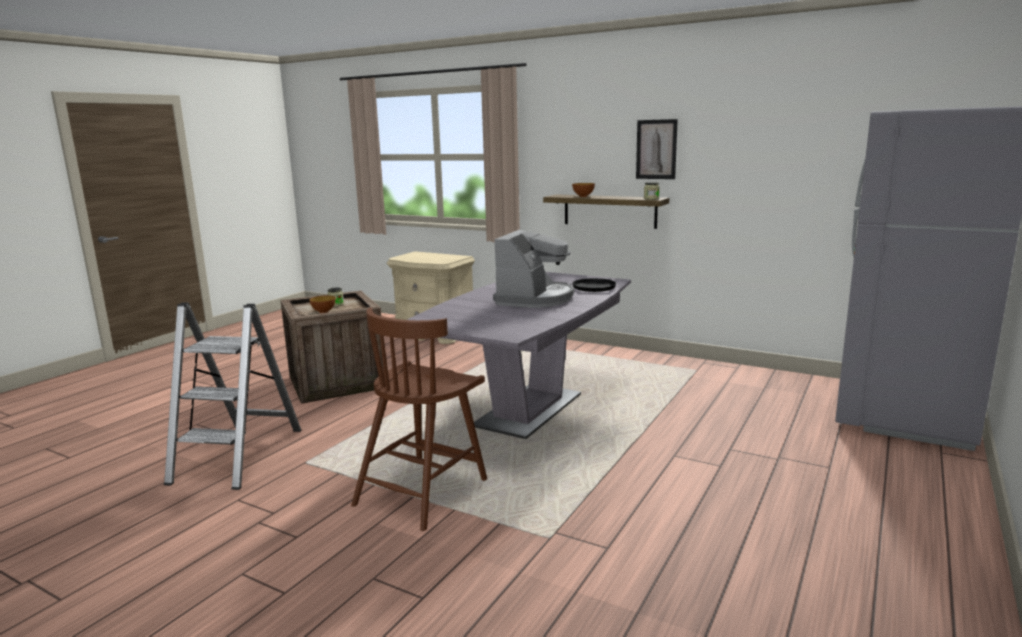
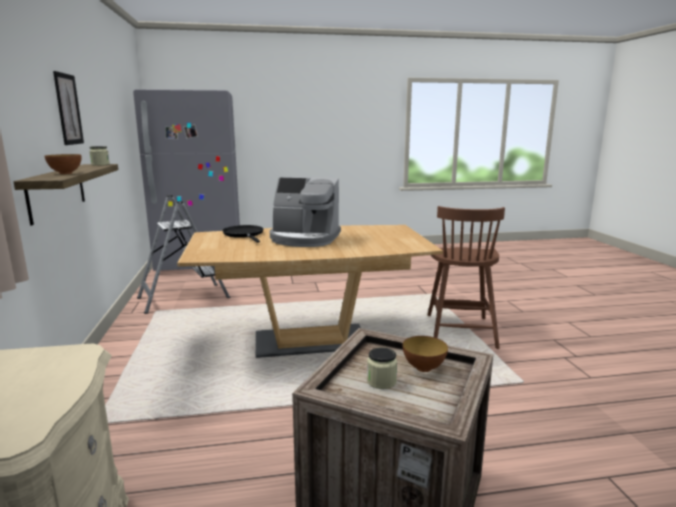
camera: 130 degrees left, 0 degrees up
grey step ladder [164,303,302,490] -> grey step ladder moved to [137,195,231,314]
brown chair [351,307,487,531] -> brown chair turned 105 degrees clockwise [427,206,505,349]
grey dining table [407,272,631,439] -> brown dining table [177,225,443,358]
coffee machine [493,230,574,308] -> coffee machine turned 150 degrees counterclockwise [270,177,341,247]

